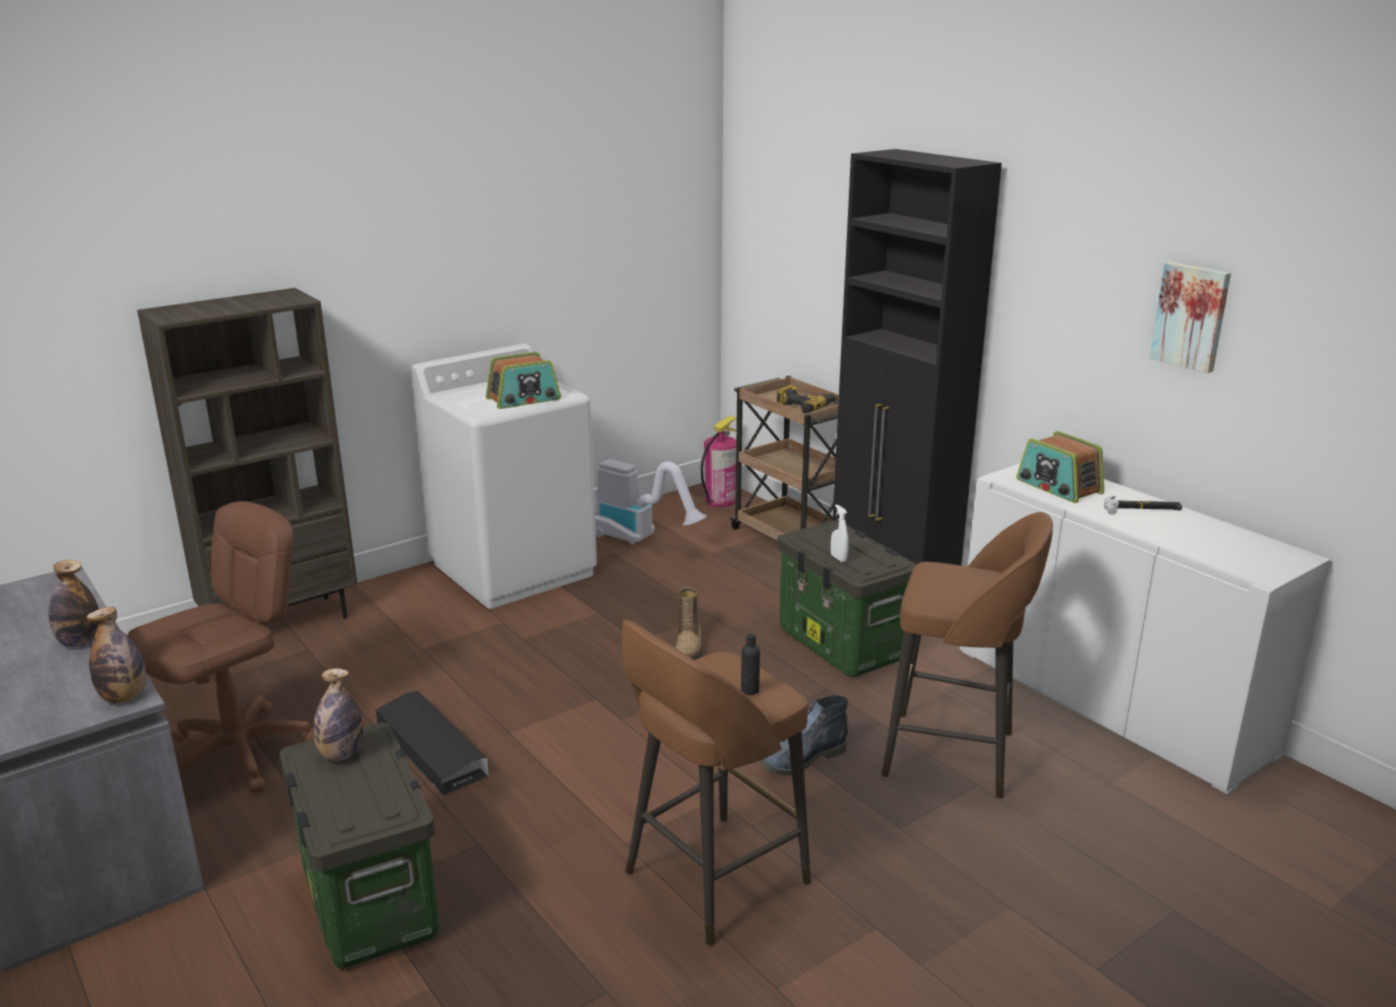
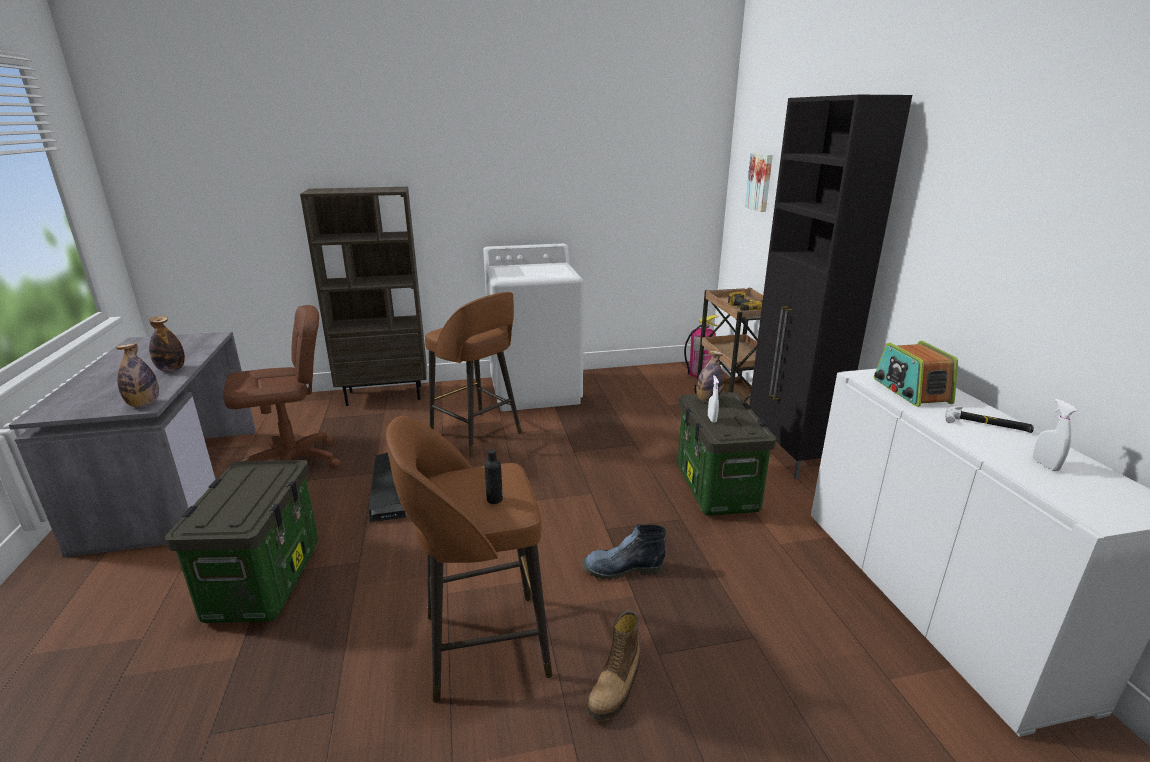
camera: 25 degrees right, 0 degrees up
bottle [313,668,363,761] -> bottle moved to [696,351,724,403]
radio [486,352,561,409] -> none
vacuum cleaner [595,459,707,545] -> none
boot [676,587,702,660] -> boot moved to [586,610,640,721]
brown stool [881,512,1053,799] -> brown stool moved to [425,292,522,457]
picture [1150,262,1231,373] -> picture moved to [745,153,773,212]
none -> white spray bottle [1033,399,1077,471]

